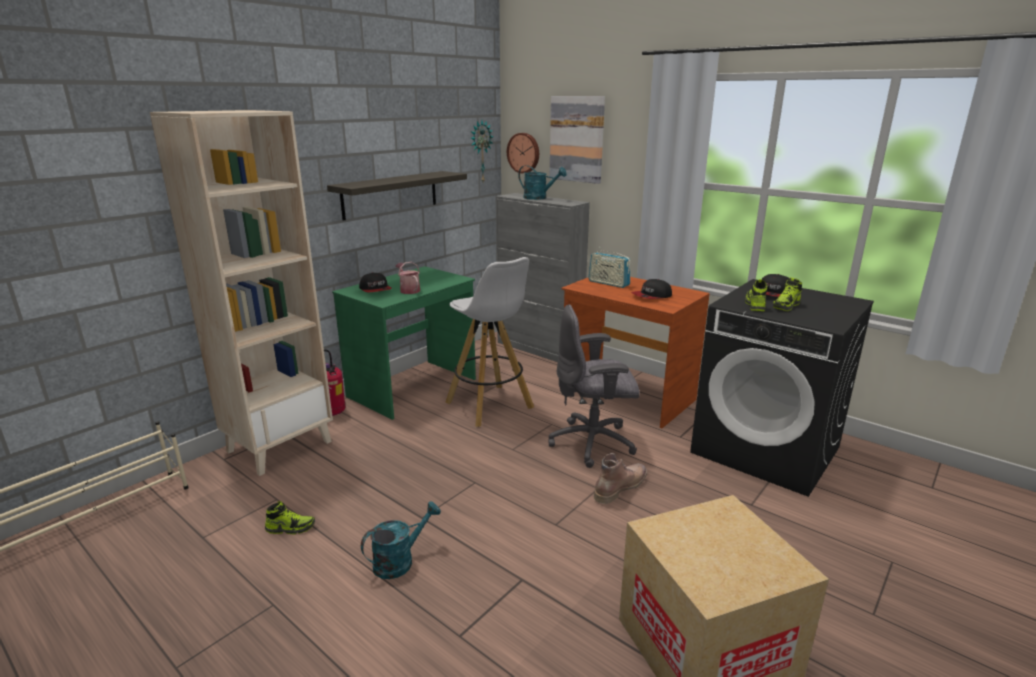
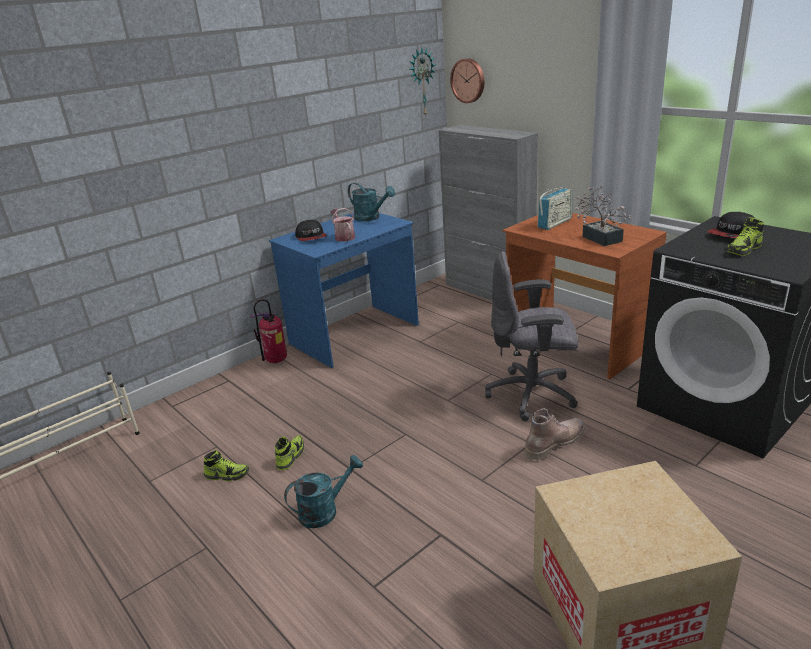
camera: 10 degrees right, 5 degrees up
beige bookcase [150,110,333,476] -> none
shelf [327,171,467,221] -> none
green desk [332,266,476,420] -> blue desk [269,213,419,368]
white stool [445,257,534,427] -> none
turquoise watering can [518,165,567,200] -> turquoise watering can moved to [348,183,395,221]
picture [549,96,605,184] -> none
radio [588,247,631,288] -> radio turned 90 degrees counterclockwise [537,188,572,230]
cap [631,279,672,299] -> potted plant [573,186,632,246]
shoe [745,279,767,311] -> shoe moved to [275,435,304,470]

